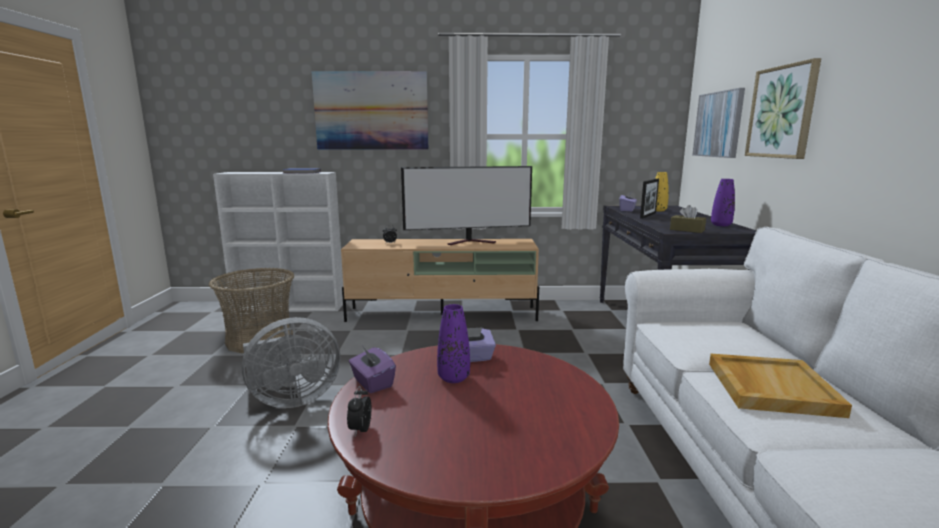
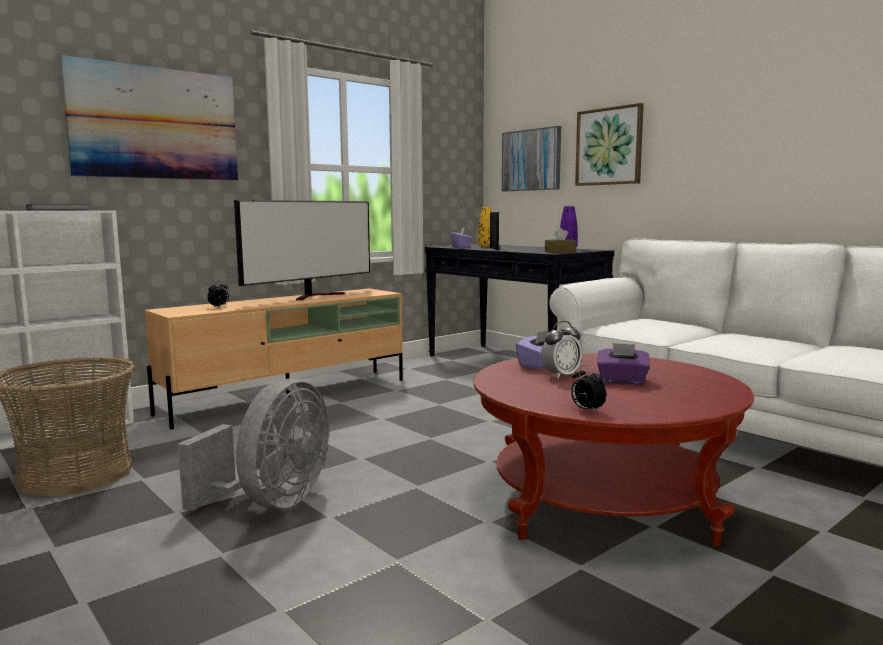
camera: 40 degrees left, 5 degrees down
purple tissue box [349,345,396,393] -> purple tissue box moved to [597,343,650,384]
purple vase [437,304,470,383] -> alarm clock [541,321,582,379]
beige tray [709,354,852,418] -> none

